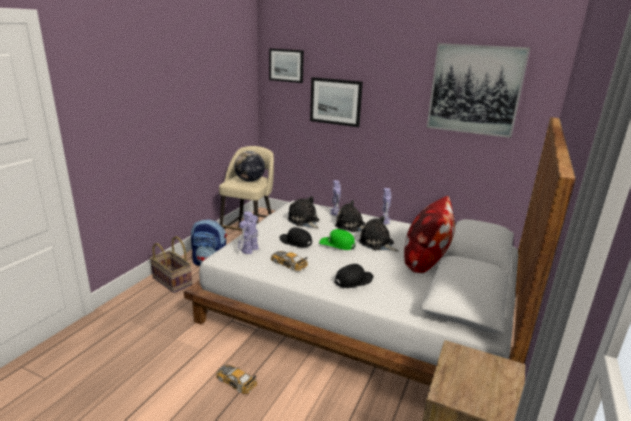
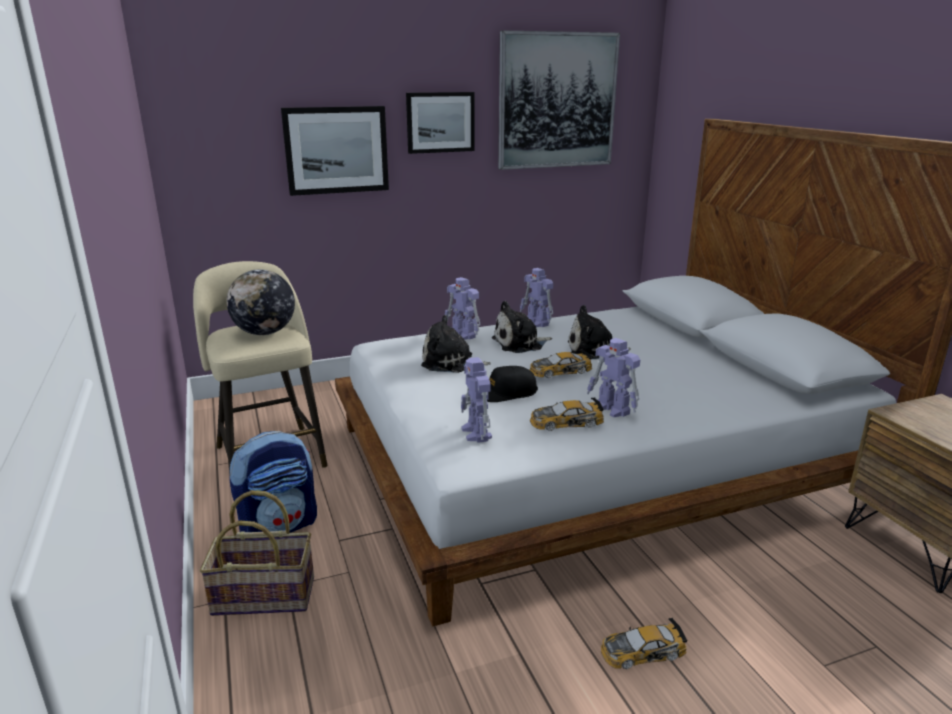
camera: 45 degrees left, 0 degrees up
picture [269,48,304,83] -> picture moved to [406,92,474,154]
green cap [319,229,355,250] -> toy car [530,349,592,378]
black cap [335,264,373,288] -> none
pillow [404,196,455,273] -> none
none -> toy robot [587,338,640,417]

